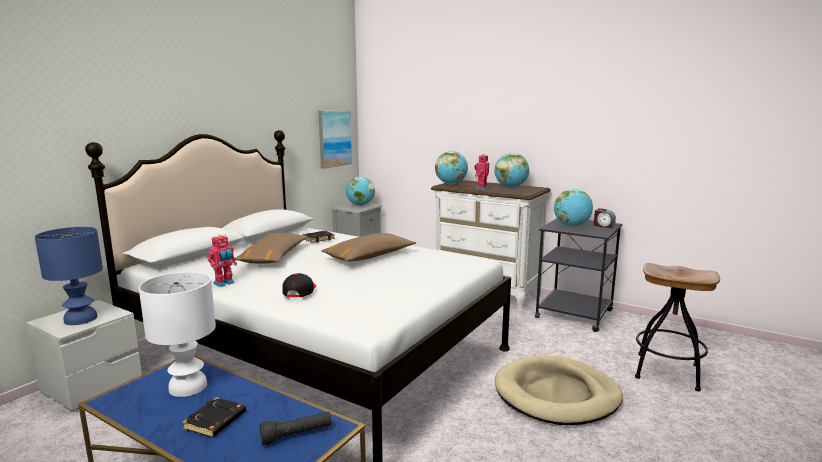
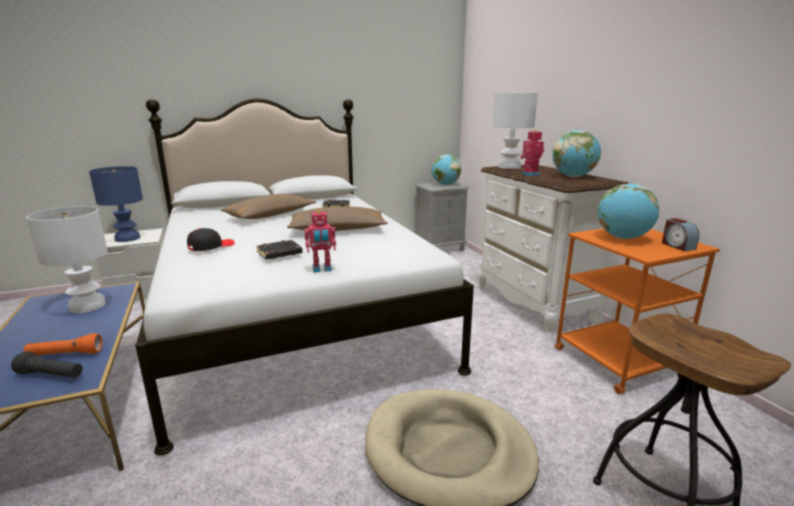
camera: 35 degrees right, 5 degrees up
black book [182,397,246,437] -> black book moved to [256,240,303,260]
toy robot [208,234,237,287] -> toy robot moved to [304,210,336,273]
picture [318,110,352,169] -> none
globe [435,151,468,184] -> white table lamp [492,92,538,169]
black cart [535,218,623,332] -> orange cart [555,228,720,394]
none -> orange flashlight [23,333,102,356]

